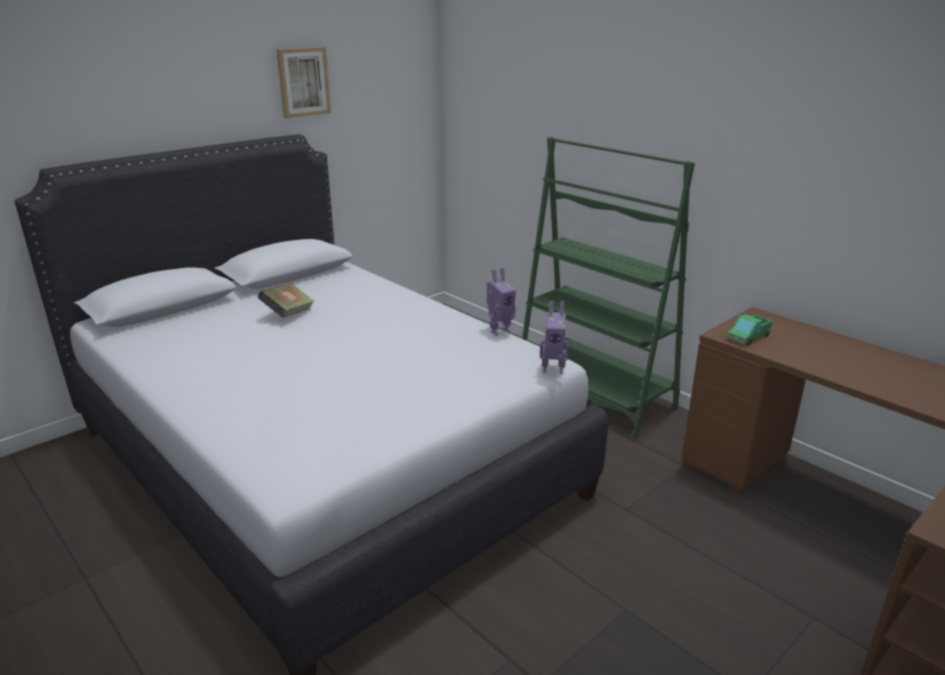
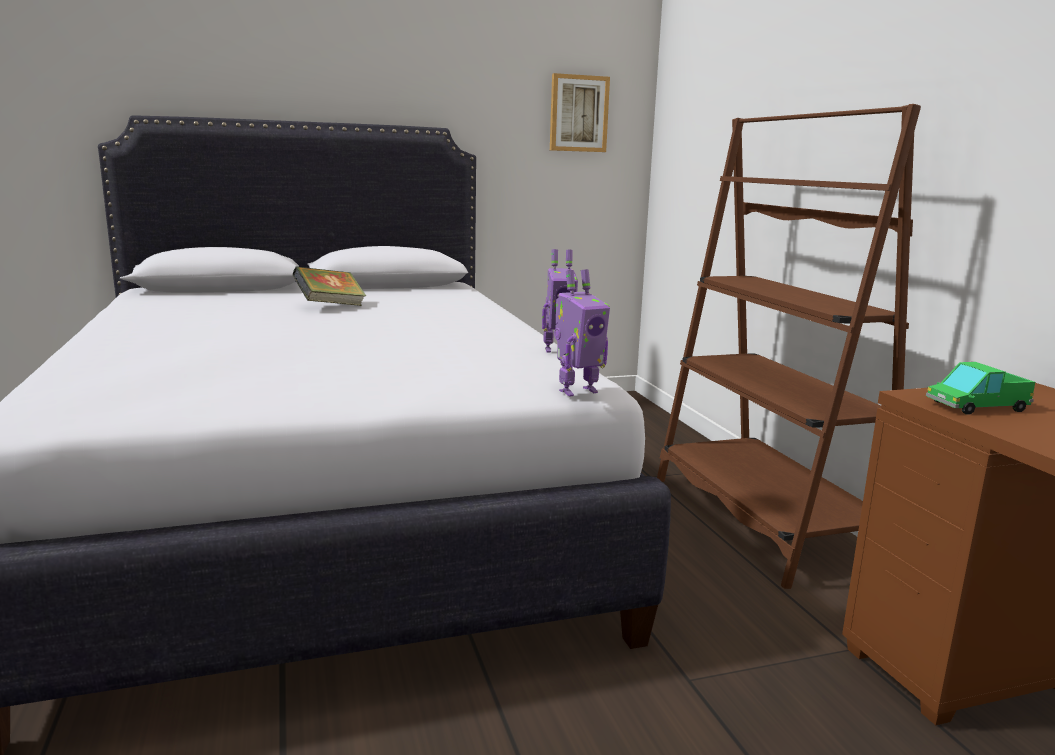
camera: 25 degrees right, 10 degrees down
picture [276,47,331,118] -> picture moved to [550,73,610,152]
green bookcase [522,137,695,439] -> brown bookcase [657,104,921,589]
toy robot [540,301,569,374] -> toy robot turned 60 degrees counterclockwise [554,269,610,397]

